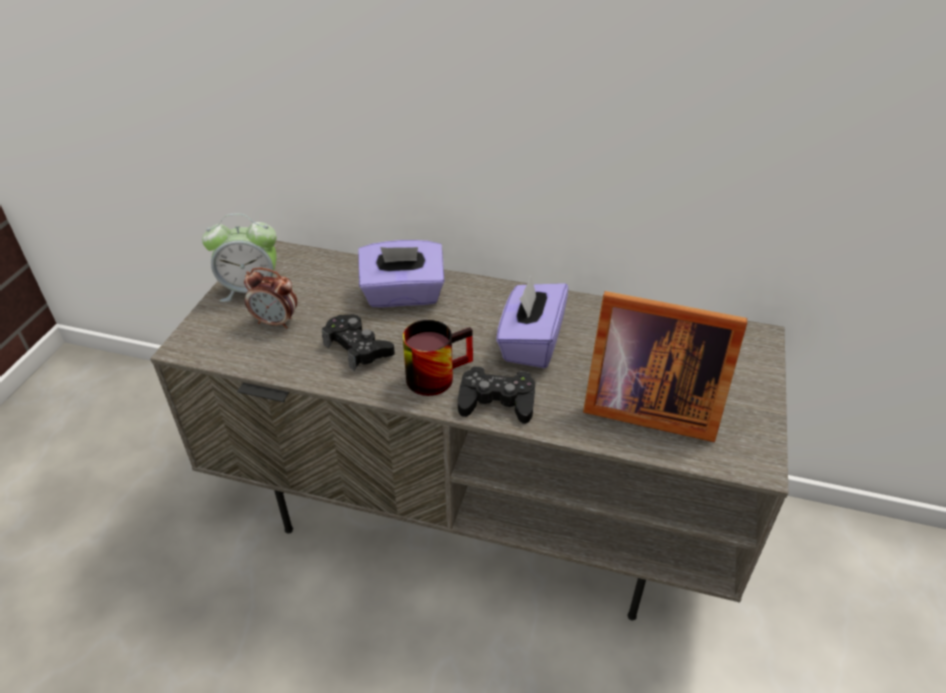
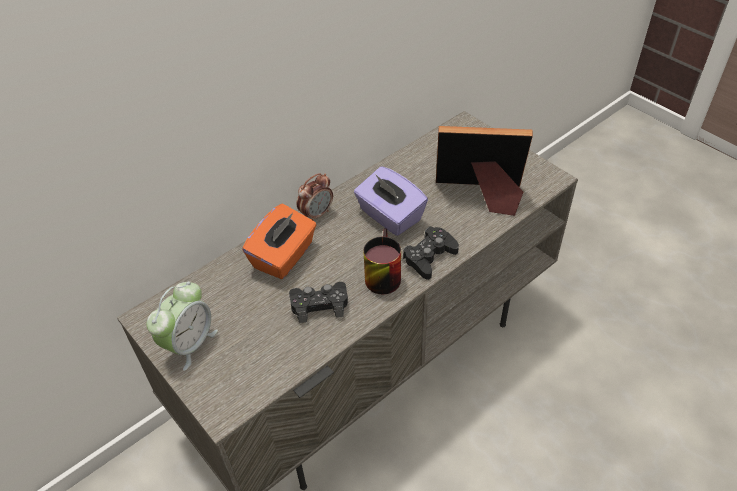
camera: 55 degrees left, 5 degrees up
alarm clock [244,268,297,329] -> alarm clock moved to [297,173,333,220]
purple tissue box [358,240,444,307] -> orange tissue box [242,203,317,279]
picture frame [583,291,747,442] -> picture frame turned 135 degrees counterclockwise [436,126,533,216]

